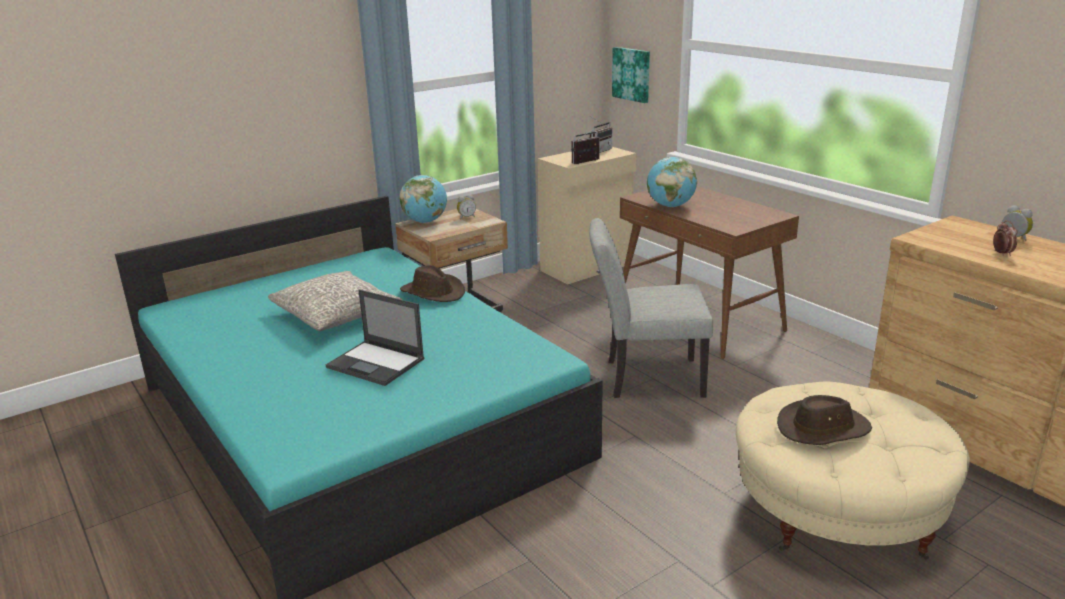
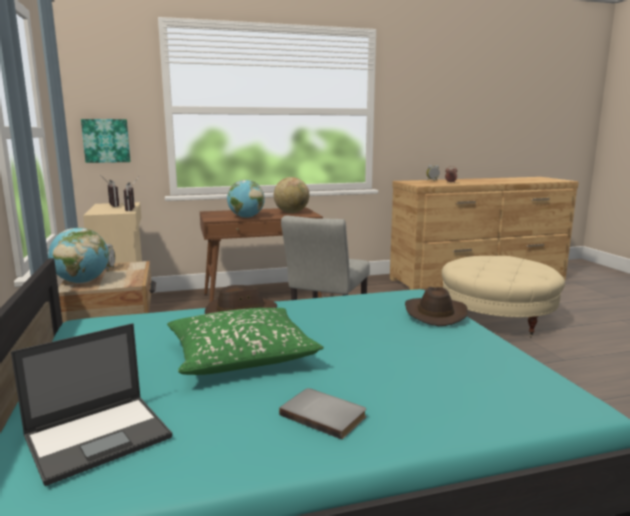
camera: 70 degrees left, 10 degrees down
grey pillow [268,271,402,331] -> green pillow [167,308,323,375]
laptop [326,290,424,386] -> laptop moved to [11,323,172,486]
brown hat [777,395,872,445] -> brown hat moved to [405,287,468,326]
none -> globe [274,177,309,213]
none -> grey book [279,388,366,440]

